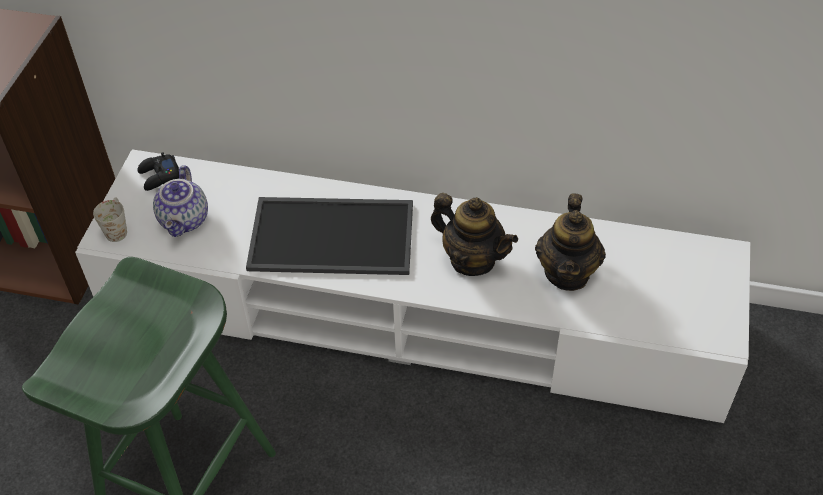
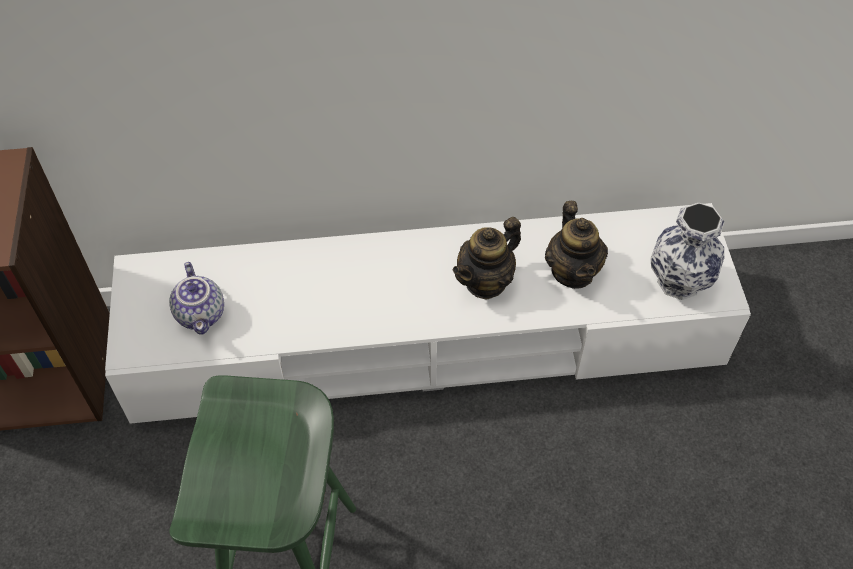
camera: 20 degrees left, 5 degrees up
white mug [93,197,127,242] -> none
black game controller [137,152,179,191] -> none
tray [246,197,413,275] -> none
teapot [431,193,518,276] -> teapot turned 120 degrees clockwise [453,217,521,300]
none -> vase [651,203,725,300]

